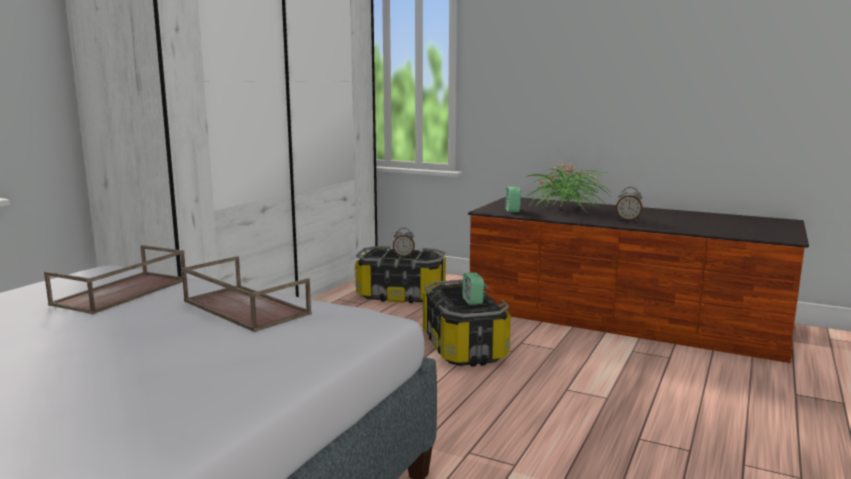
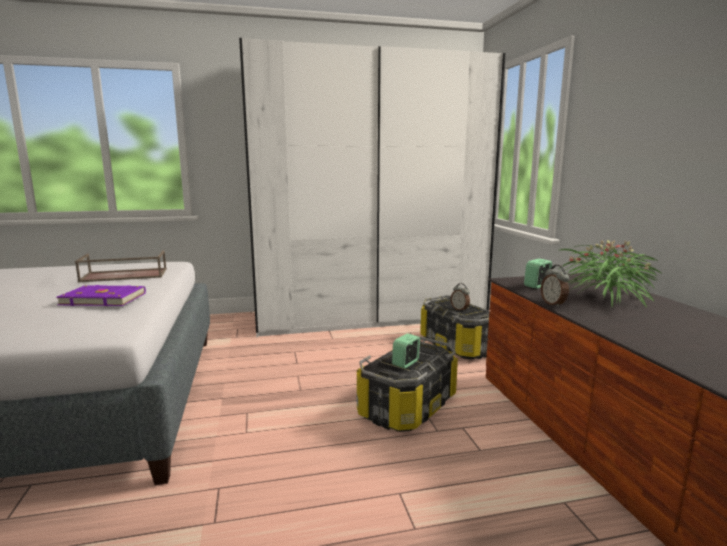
camera: 50 degrees right, 0 degrees up
brown tray [181,256,312,332] -> purple book [56,285,146,306]
alarm clock [616,187,643,221] -> alarm clock moved to [541,265,569,307]

